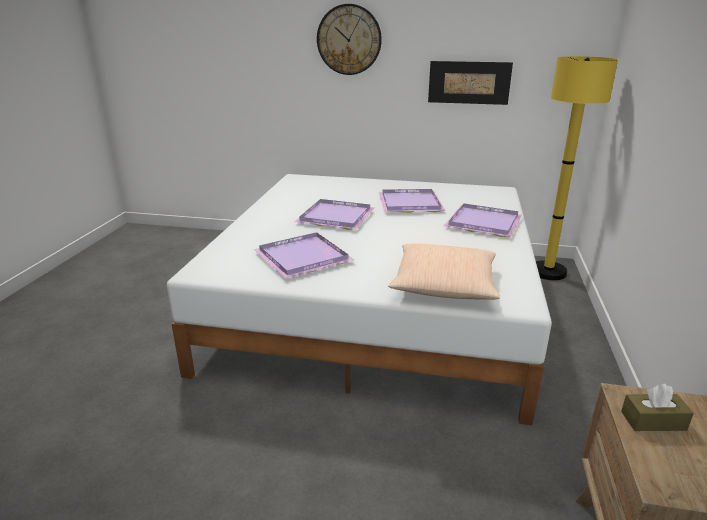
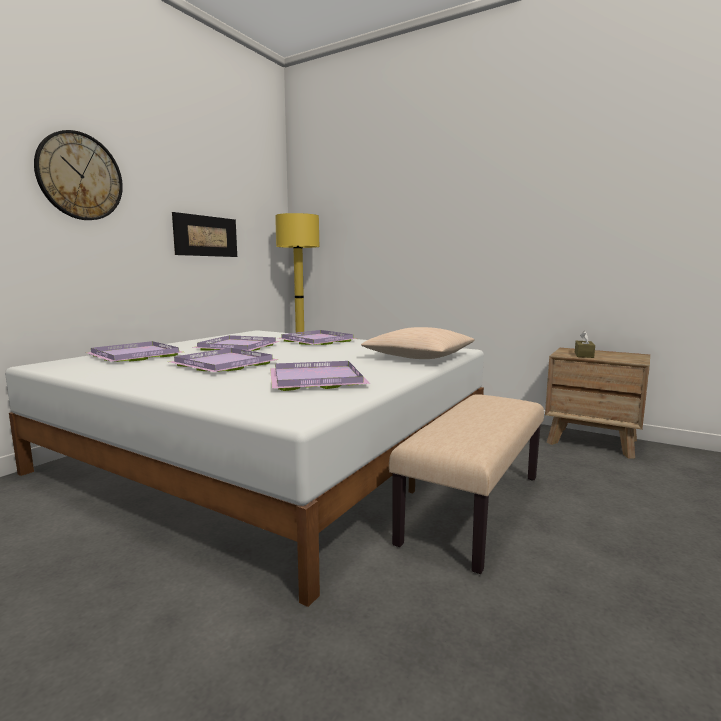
camera: 70 degrees left, 15 degrees down
none -> purple tray [86,341,183,362]
none -> beige bench [389,395,544,574]

